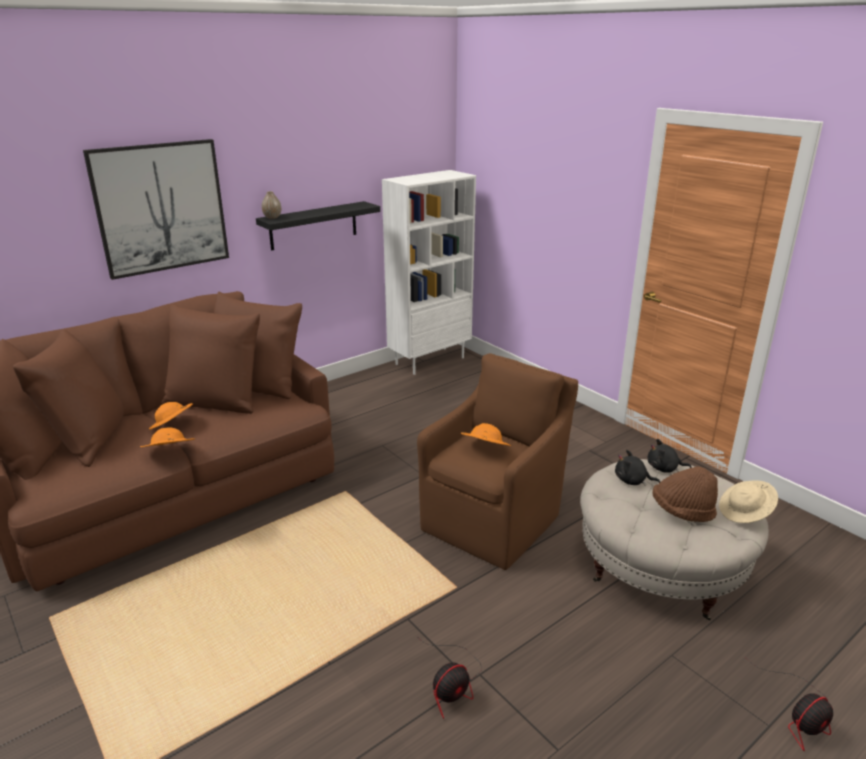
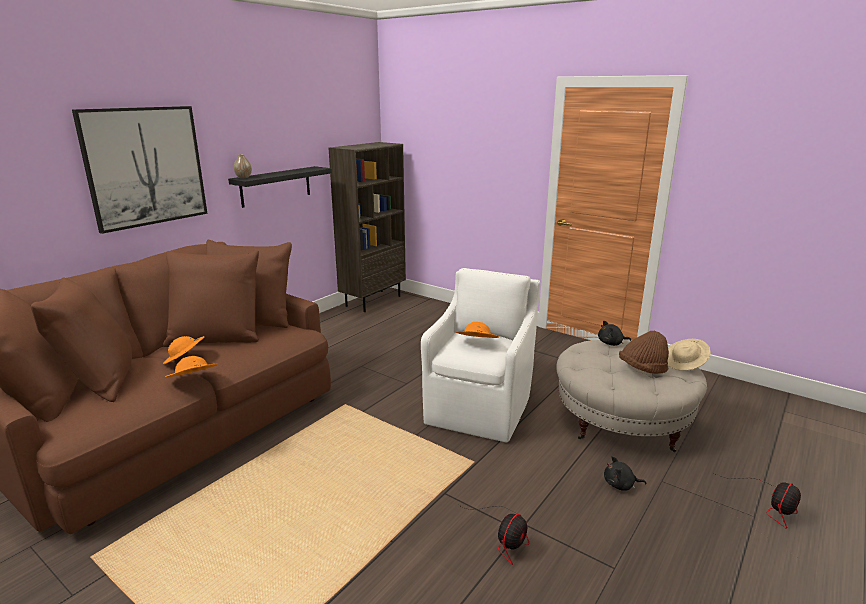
camera: 15 degrees left, 5 degrees down
white bookcase [382,170,476,375] -> brown bookcase [328,142,406,312]
brown armchair [417,353,578,570] -> white armchair [421,268,541,443]
black plush toy [615,450,660,486] -> black plush toy moved to [604,456,647,491]

